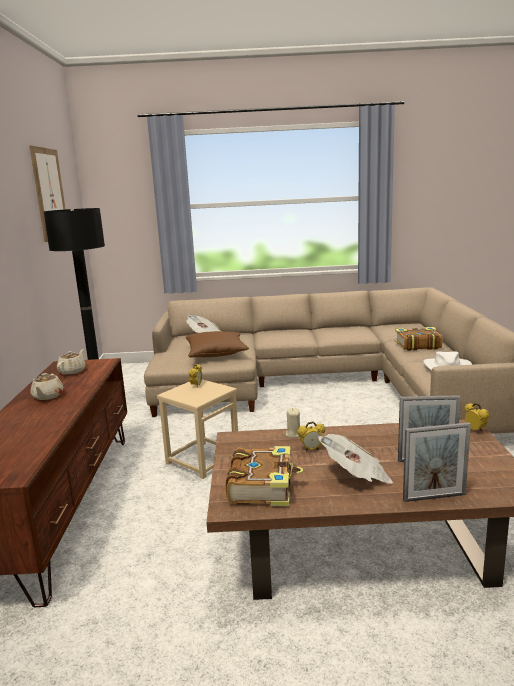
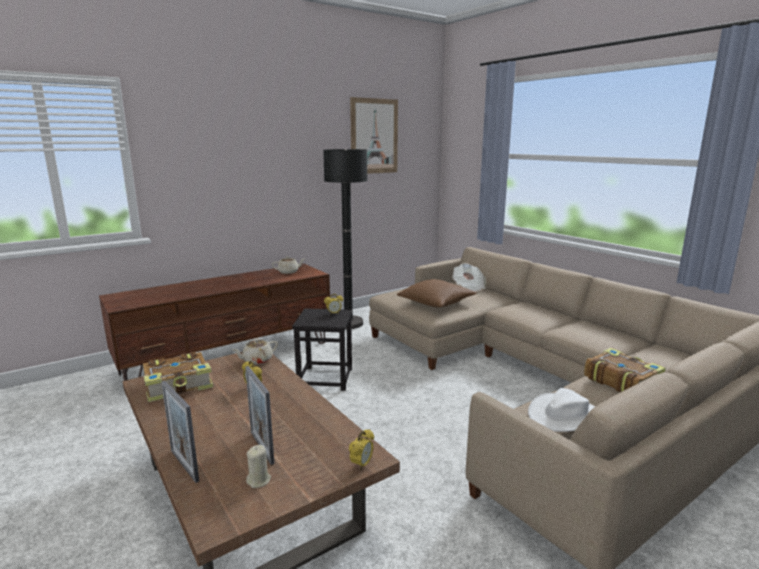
camera: 55 degrees right, 0 degrees up
beige teapot [31,373,63,400] -> beige teapot moved to [232,338,278,365]
beige stool [157,379,238,479] -> black stool [292,308,352,391]
beige candle [285,408,300,438] -> beige candle moved to [246,445,271,488]
newspaper [318,434,394,484] -> none

